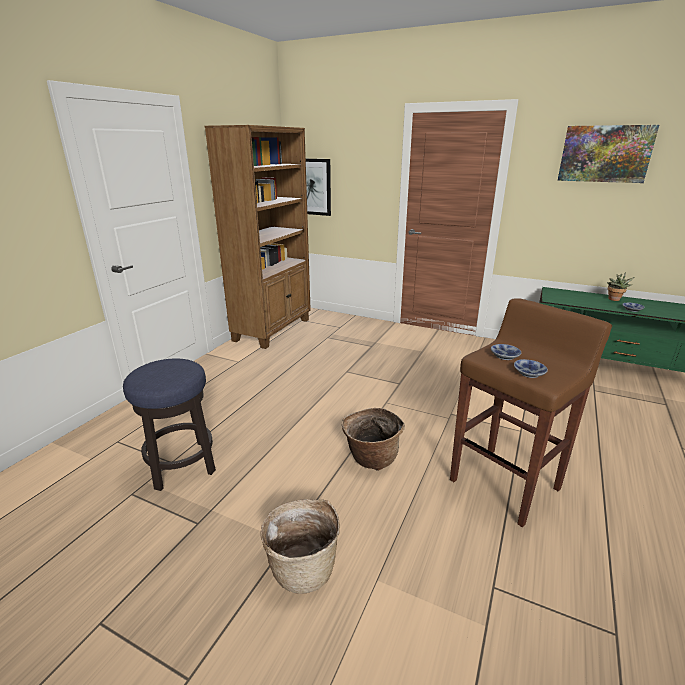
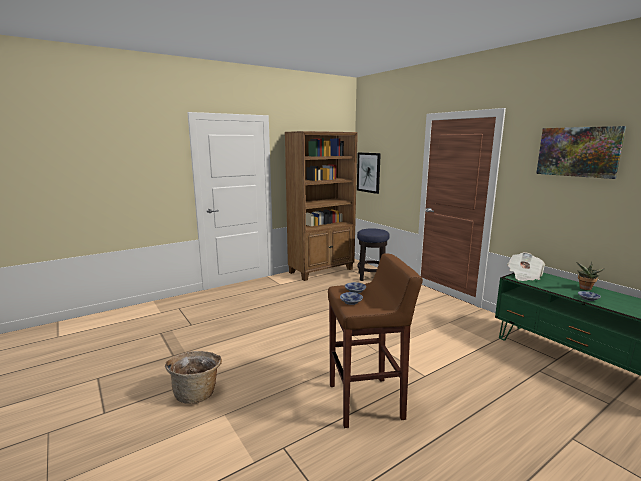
camera: 30 degrees right, 10 degrees down
stool [123,358,216,491] -> stool moved to [357,228,390,281]
basket [342,408,405,471] -> none
none -> newspaper [507,252,545,281]

